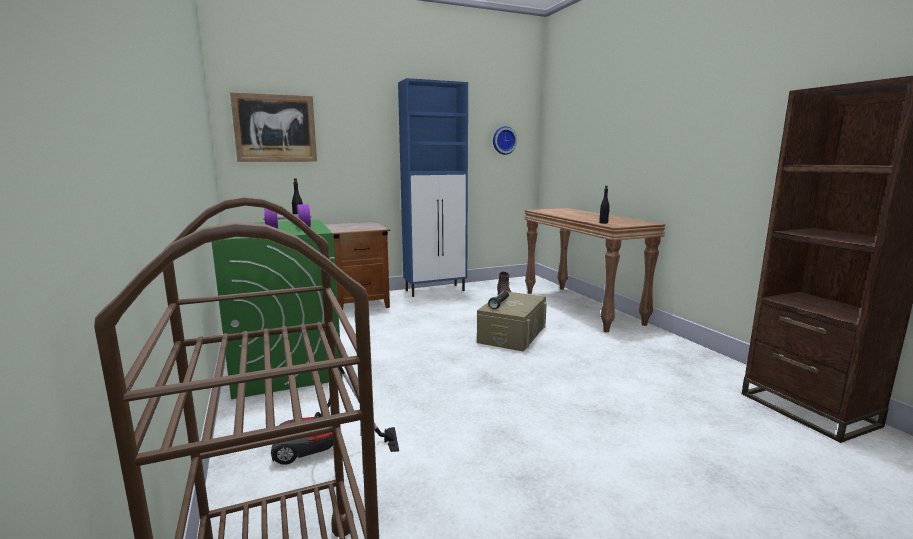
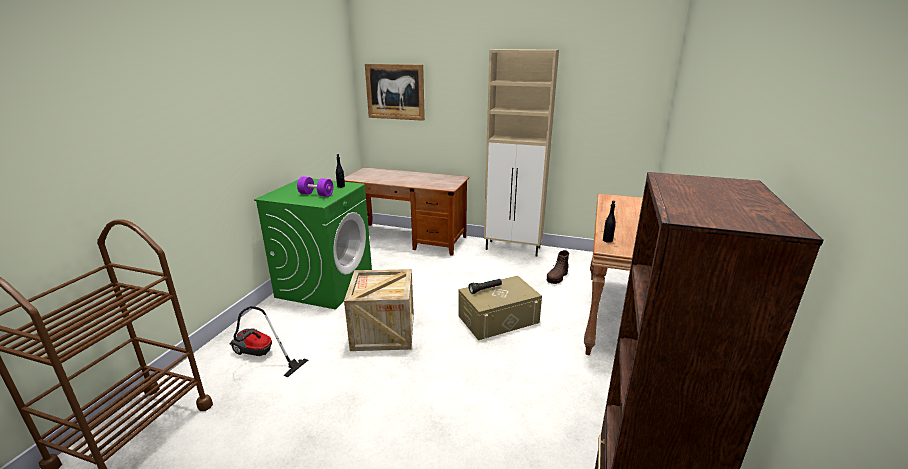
camera: 40 degrees right, 10 degrees up
blue cabinet [398,78,468,297] -> beige cabinet [484,49,559,257]
wall clock [493,126,517,155] -> none
none -> crate [344,269,414,351]

